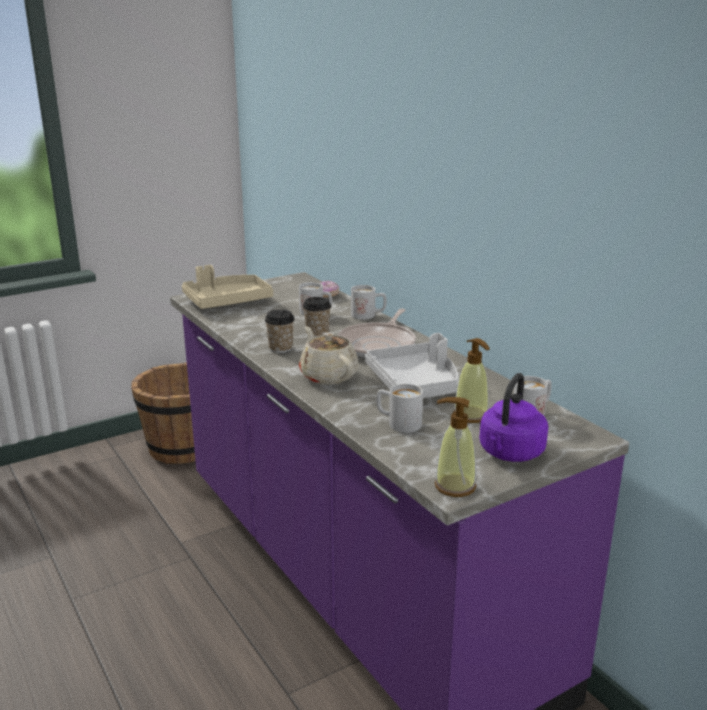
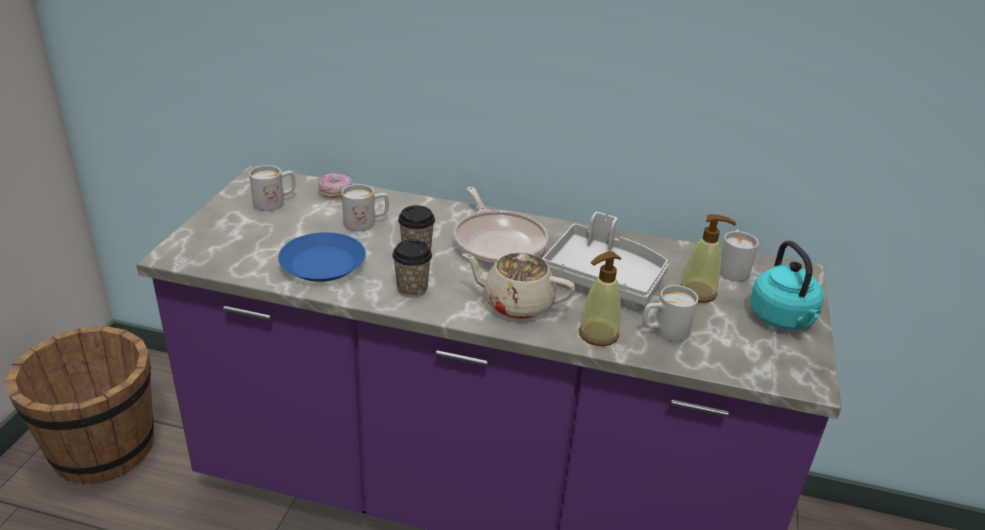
camera: 45 degrees left, 10 degrees up
beige tray [182,265,273,309] -> none
white mug [351,285,387,320] -> white mug moved to [249,165,296,211]
soap dispenser [435,397,476,497] -> soap dispenser moved to [579,251,621,346]
purple kettle [479,373,548,462] -> turquoise kettle [750,240,824,330]
none -> blue plate [278,232,366,282]

